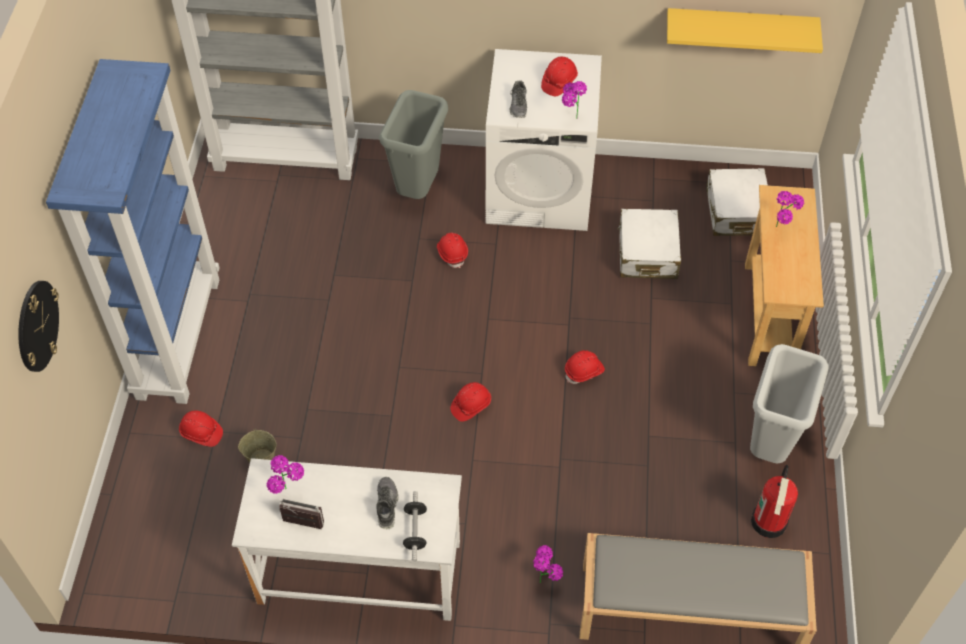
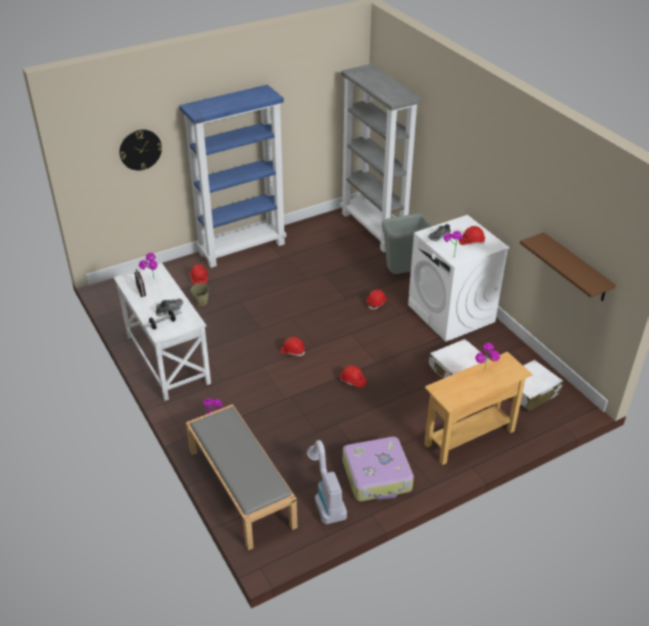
camera: 55 degrees right, 15 degrees down
yellow shelf [667,8,823,53] -> brown shelf [520,232,616,301]
grey trash can [750,344,829,463] -> suitcase [343,436,414,501]
fire extinguisher [751,465,798,538] -> vacuum cleaner [307,440,347,524]

